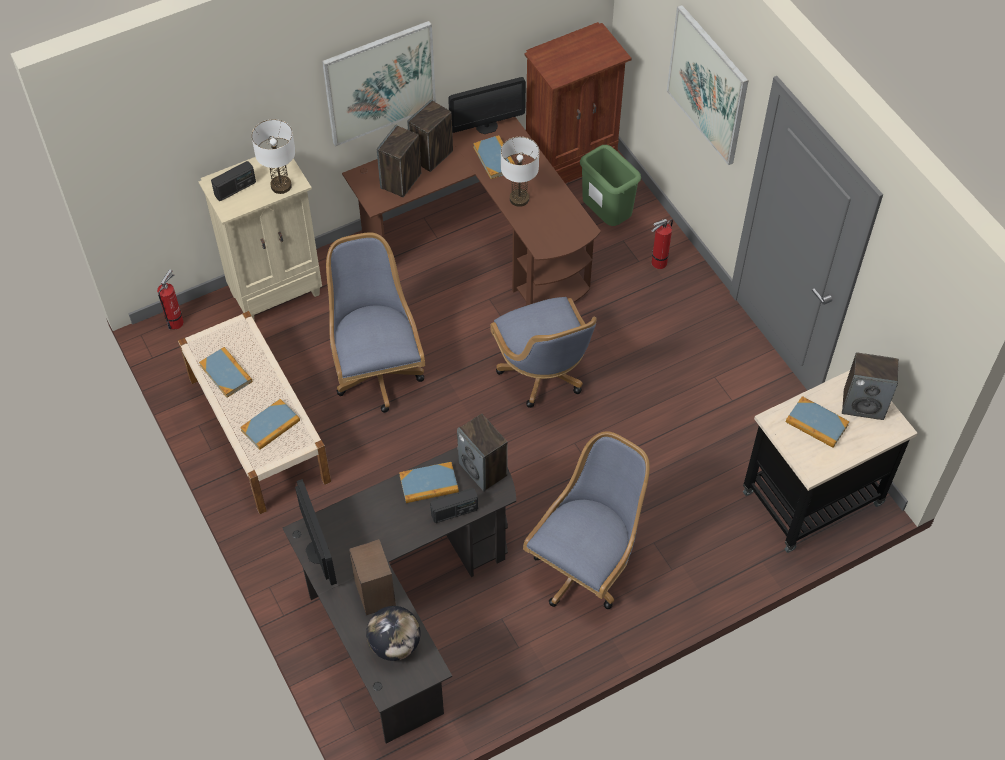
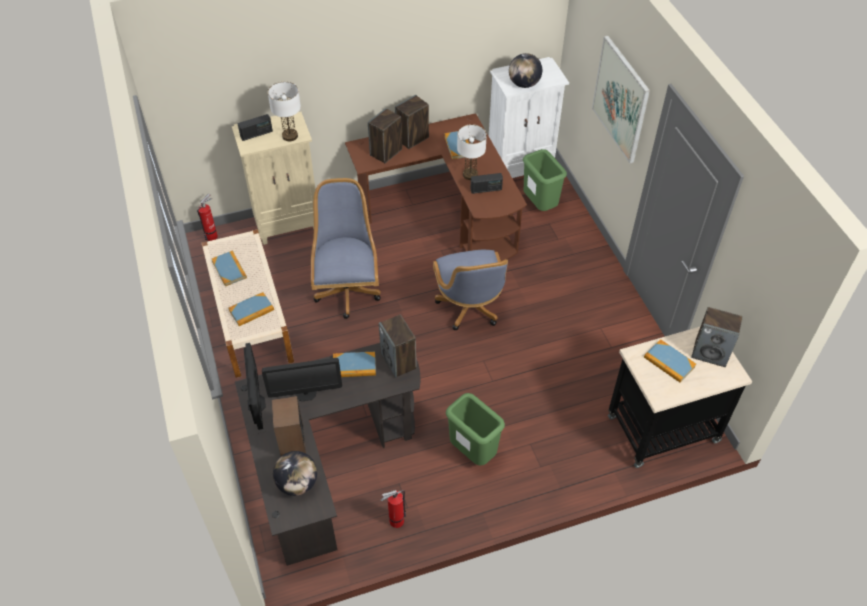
camera: 10 degrees right, 5 degrees down
picture [322,21,436,147] -> none
radio [430,488,478,523] -> radio moved to [470,173,503,194]
monitor [448,77,526,134] -> monitor moved to [262,358,342,402]
blue office chair [523,431,650,609] -> green trash can [446,393,505,466]
brown cabinet [524,22,632,183] -> white cabinet [489,57,569,178]
fire extinguisher [652,219,673,269] -> fire extinguisher moved to [381,490,406,528]
none -> globe [509,53,542,88]

